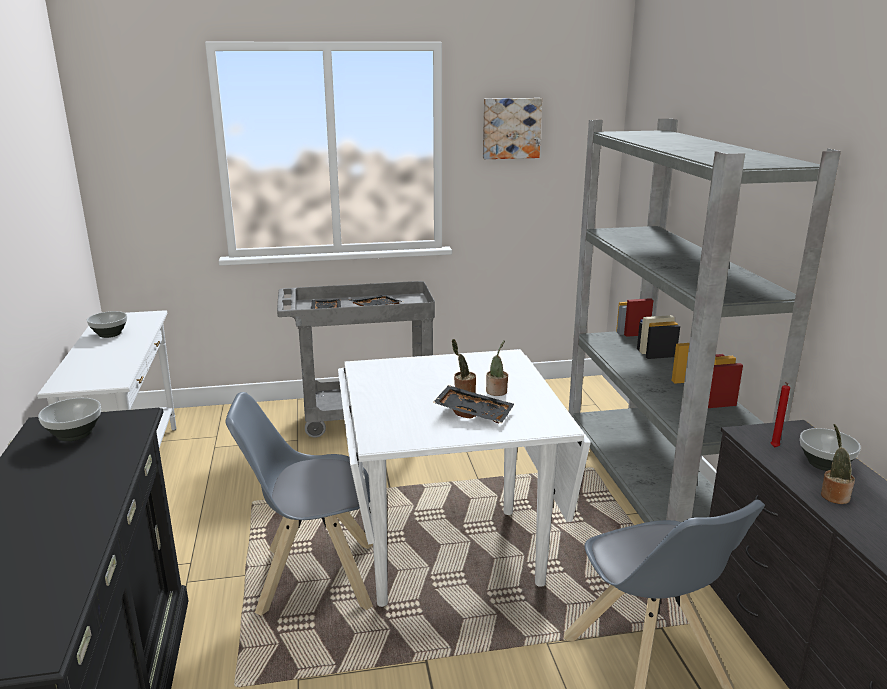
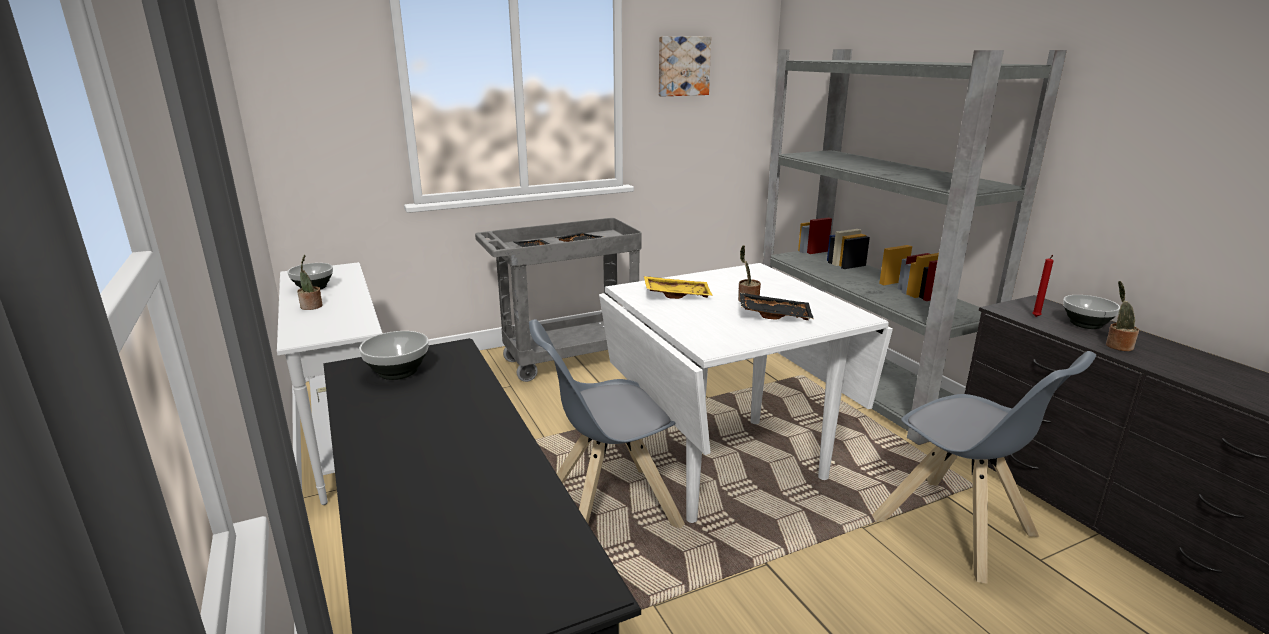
camera: 15 degrees left, 0 degrees up
potted plant [486,340,508,396] -> potted plant moved to [297,255,322,310]
none -> yellow tray [644,276,713,299]

